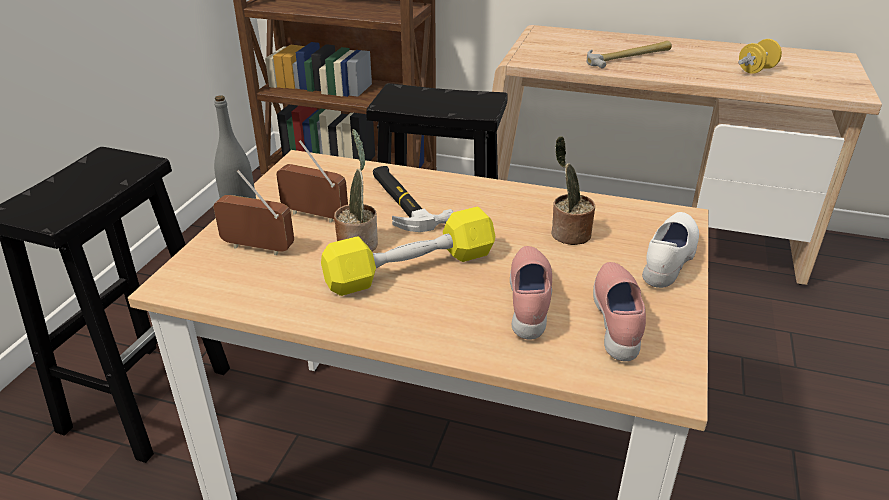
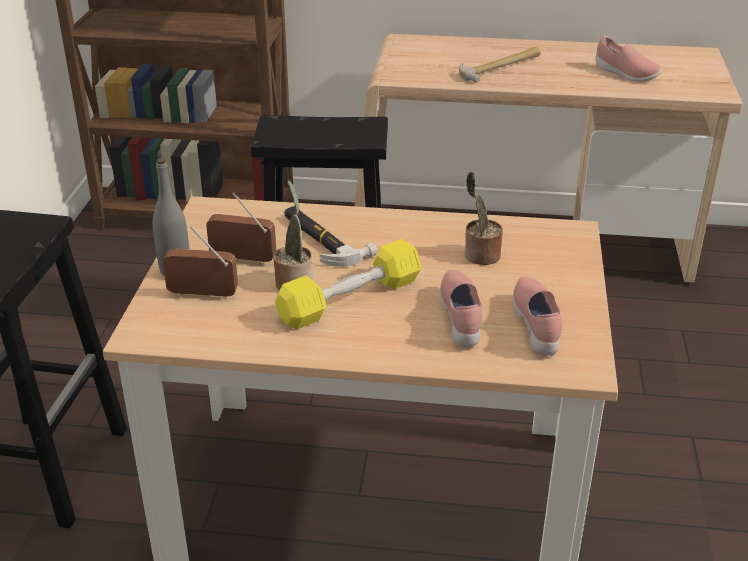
camera: 10 degrees left, 0 degrees up
white shoe [642,212,699,288] -> none
yellow dumbbell [738,39,782,74] -> pink shoe [595,36,662,82]

